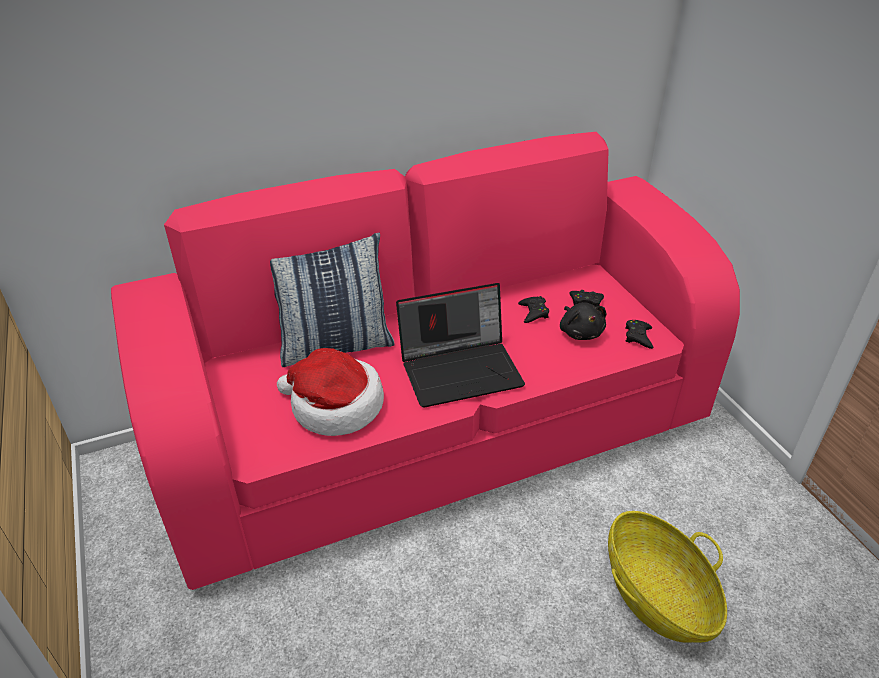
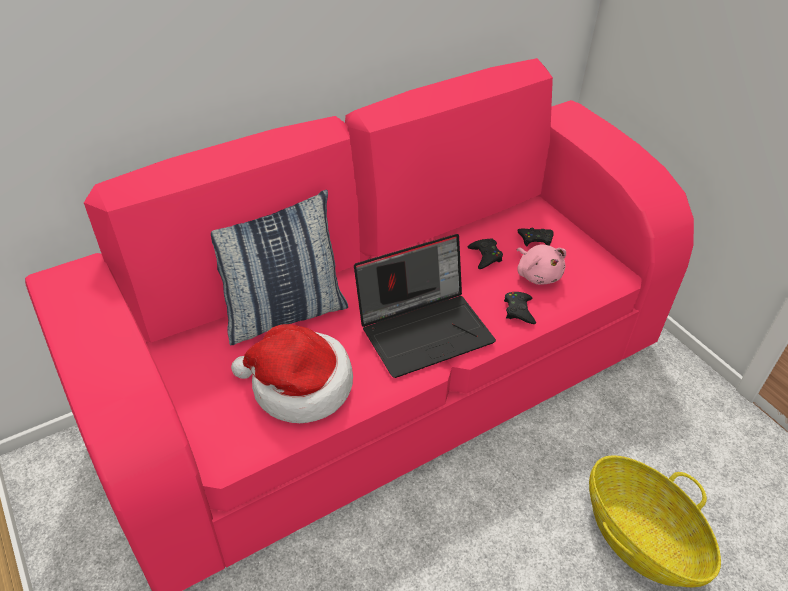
camera: 10 degrees left, 5 degrees up
black plush toy [560,302,607,340] -> pink plush toy [517,245,566,285]
black game controller [625,320,653,349] -> black game controller moved to [504,292,536,324]

